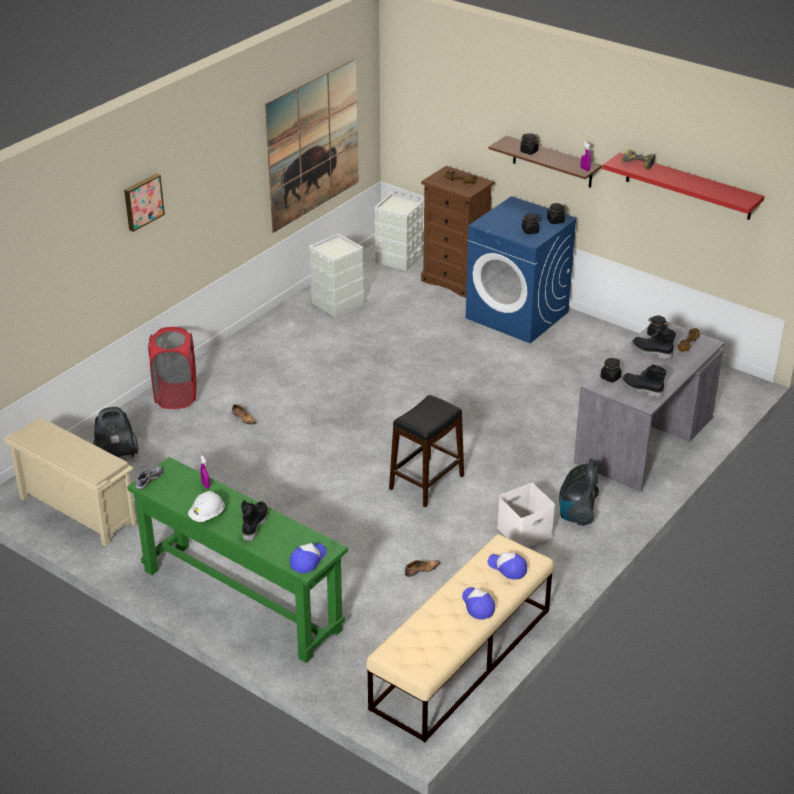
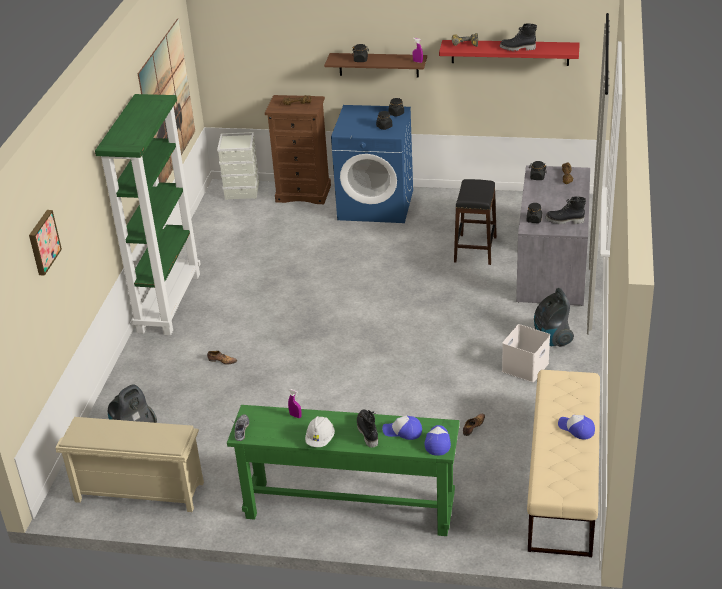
camera: 25 degrees left, 0 degrees up
picture [124,173,165,232] -> picture moved to [29,210,62,276]
red laundry basket [148,327,197,409] -> none
grey storage box [309,233,364,318] -> none
black stool [389,395,464,507] -> black stool moved to [454,179,497,265]
cap [488,552,527,580] -> cap moved to [382,415,422,440]
black boot [632,327,676,360] -> black boot moved to [500,24,537,51]
none -> green bookcase [95,94,201,335]

